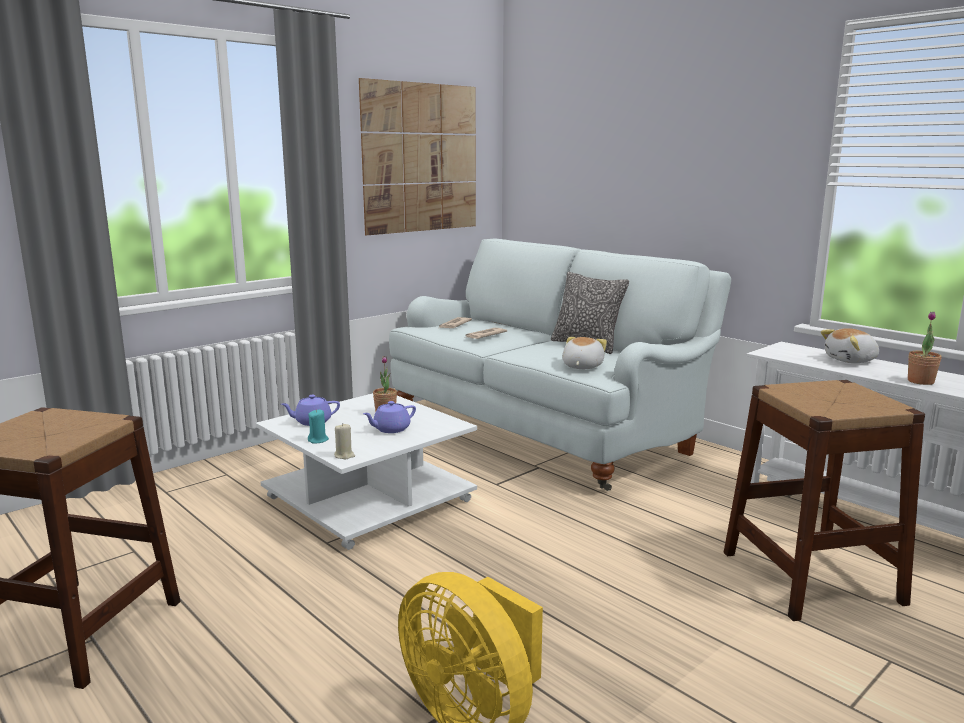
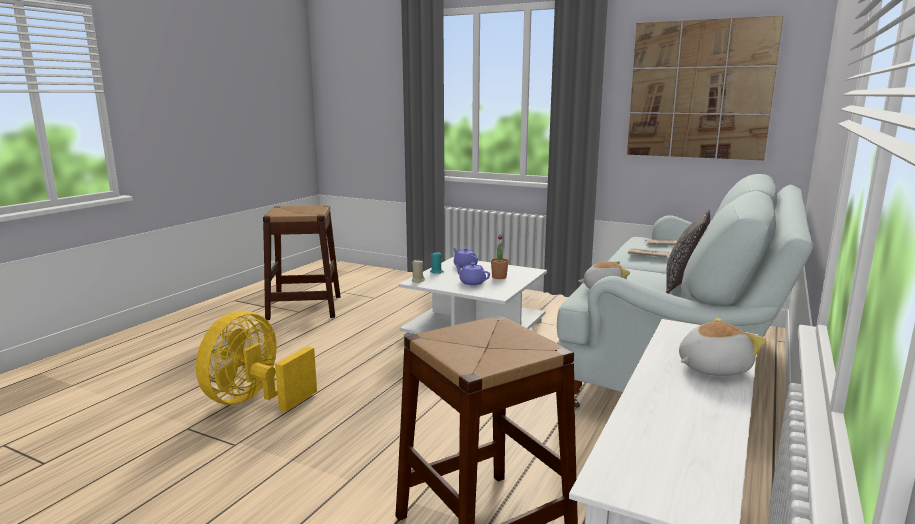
camera: 70 degrees right, 0 degrees up
plush toy [821,328,879,363] -> plush toy turned 105 degrees clockwise [679,318,766,376]
potted plant [908,312,942,385] -> none

